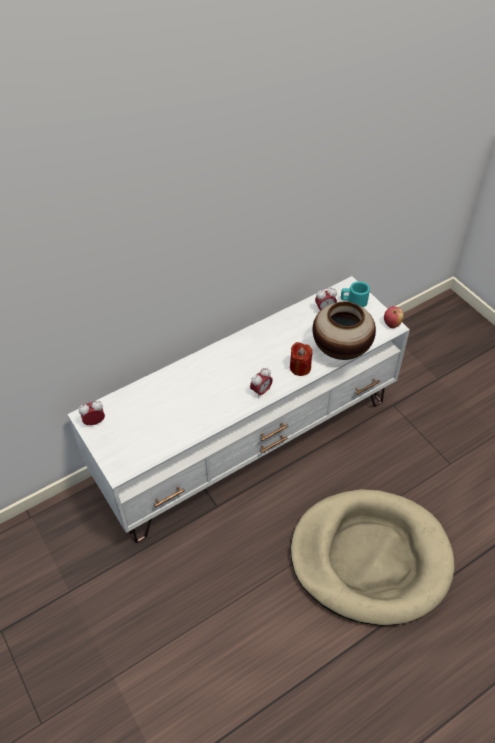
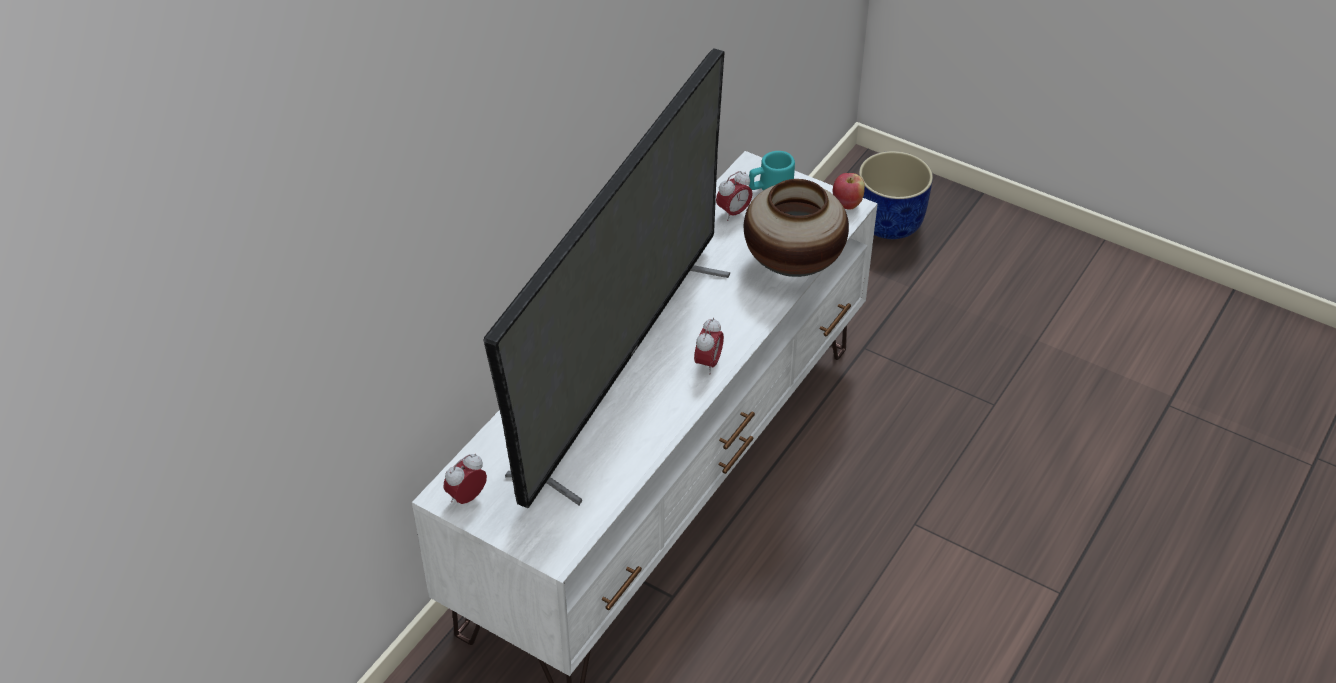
camera: 25 degrees left, 5 degrees down
red candle [290,342,313,376] -> none
beige dog bed [291,489,455,625] -> none
none -> television [483,48,730,508]
none -> blue planter [859,151,933,239]

